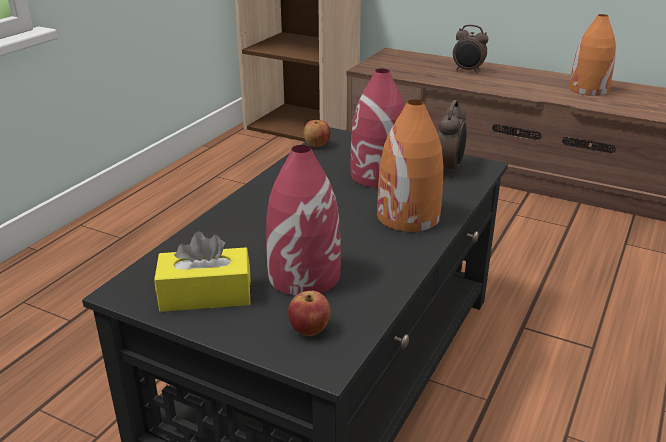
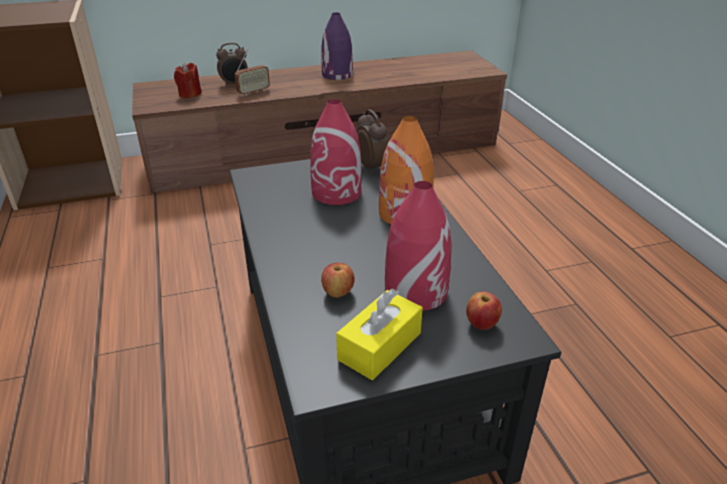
camera: 45 degrees left, 5 degrees up
apple [303,120,331,147] -> apple moved to [321,263,355,298]
orange vase [569,14,616,96] -> purple vase [321,13,353,80]
none -> red candle [174,63,202,98]
none -> radio [234,49,270,96]

